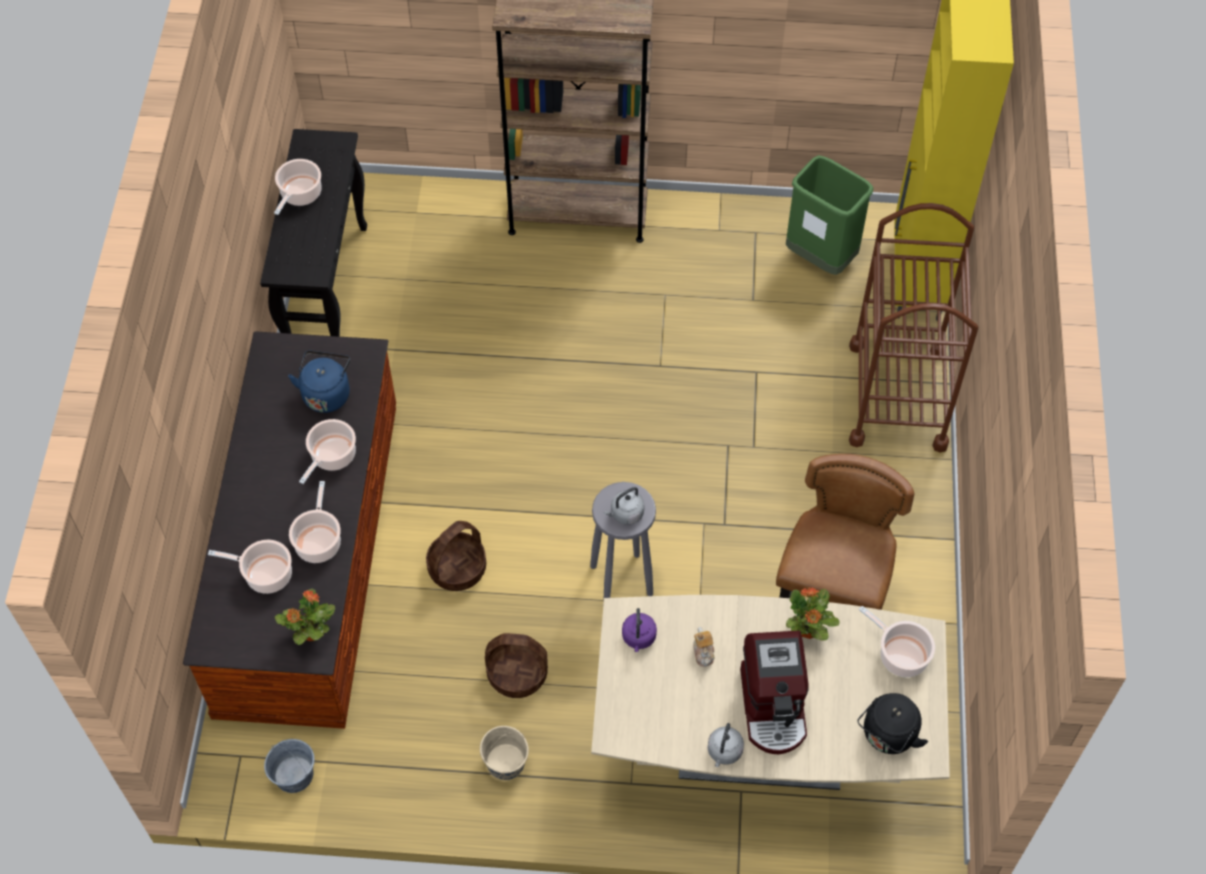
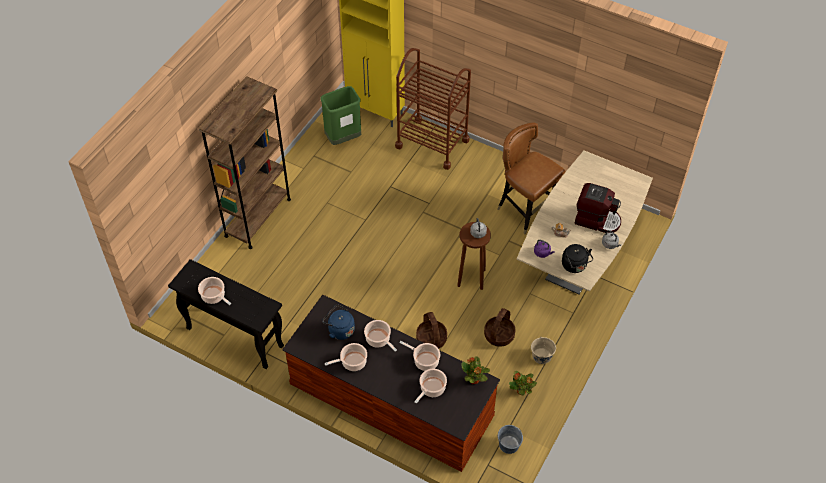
camera: 65 degrees left, 5 degrees down
grey stool [590,482,656,604] -> brown stool [457,222,491,290]
potted plant [786,587,840,641] -> potted plant moved to [509,371,537,395]
black kettle [858,693,928,754] -> black kettle moved to [562,244,593,273]
cooking pot [859,606,935,677] -> cooking pot moved to [325,343,367,371]

